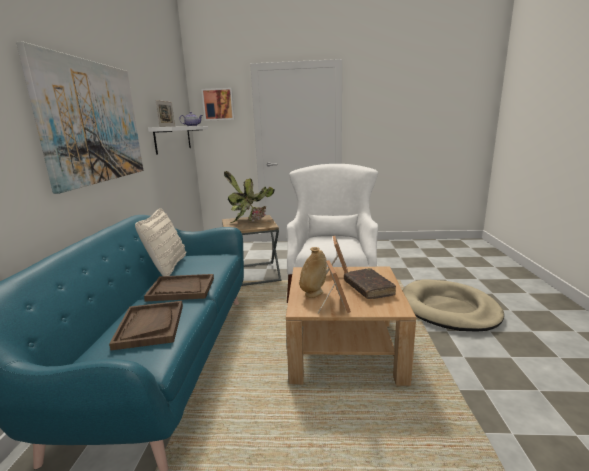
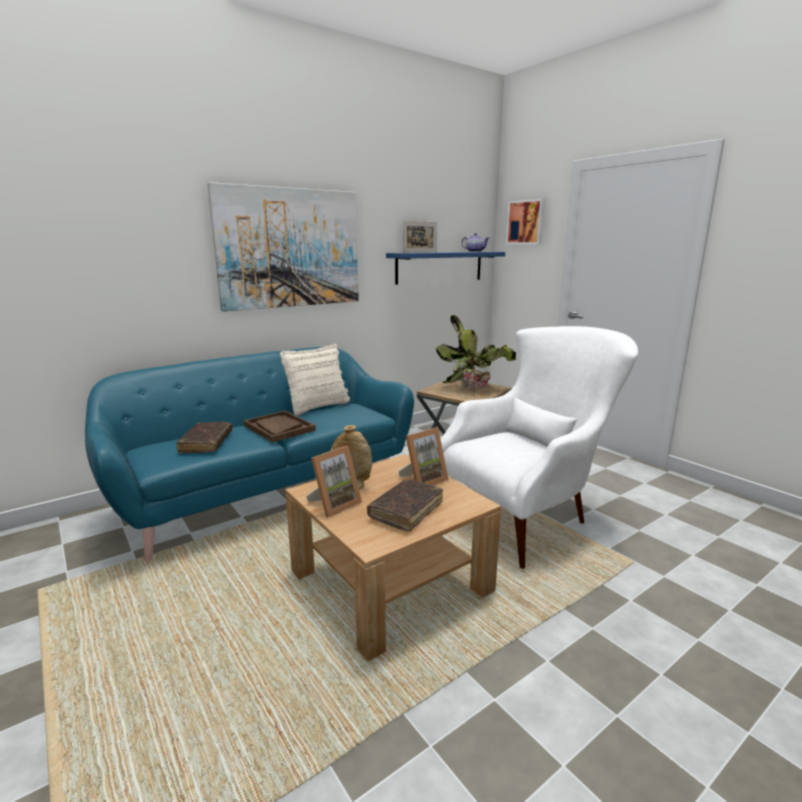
camera: 50 degrees right, 0 degrees up
brown tray [109,301,183,350] -> brown book [176,422,232,453]
white shelf [148,126,208,155] -> blue shelf [386,252,505,285]
beige dog bed [402,280,504,332] -> none

